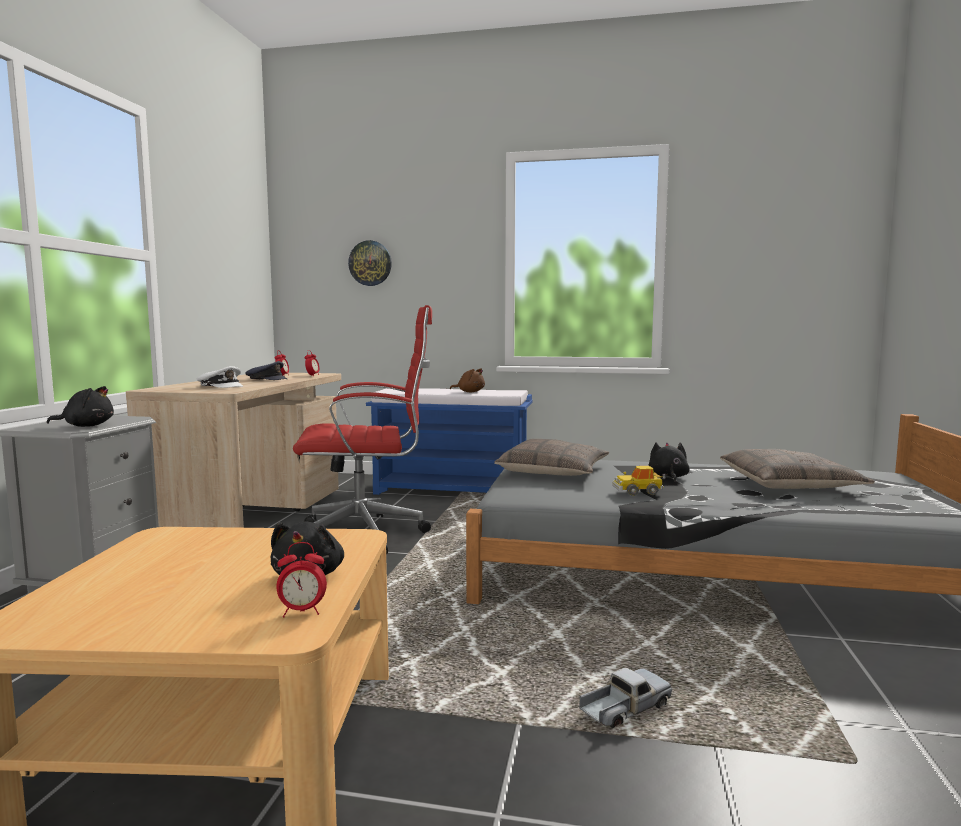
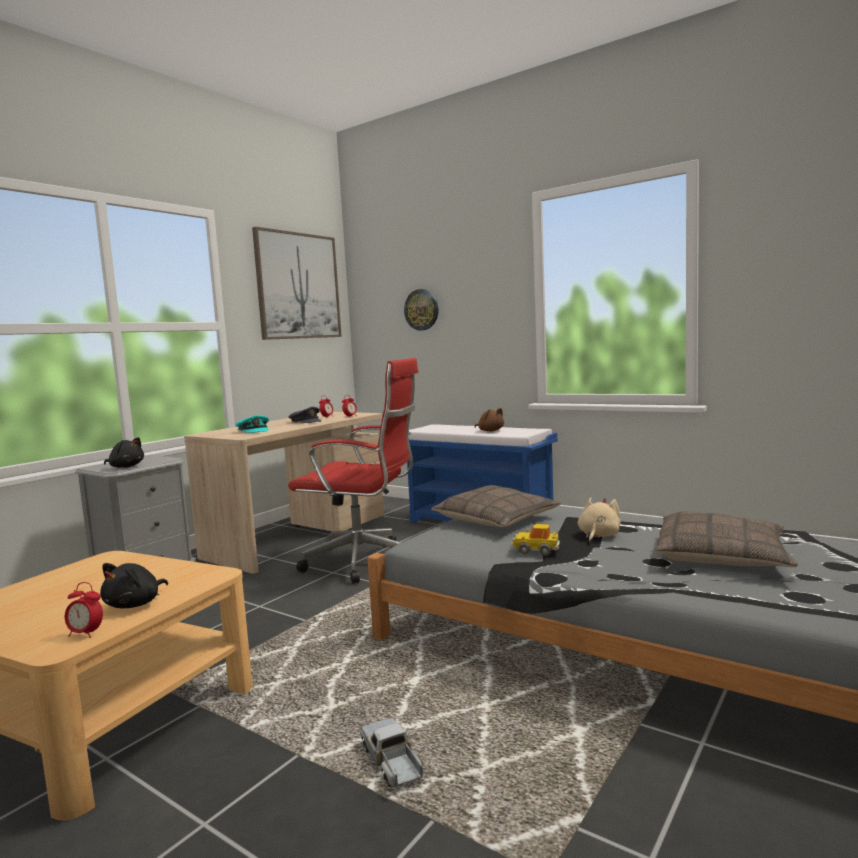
camera: 25 degrees right, 0 degrees up
white cap [197,366,243,388] -> turquoise cap [236,415,269,433]
toy truck [579,668,672,728] -> toy truck turned 105 degrees counterclockwise [360,718,423,788]
black plush toy [649,442,690,482] -> beige plush toy [578,497,620,542]
none -> picture [252,227,342,340]

